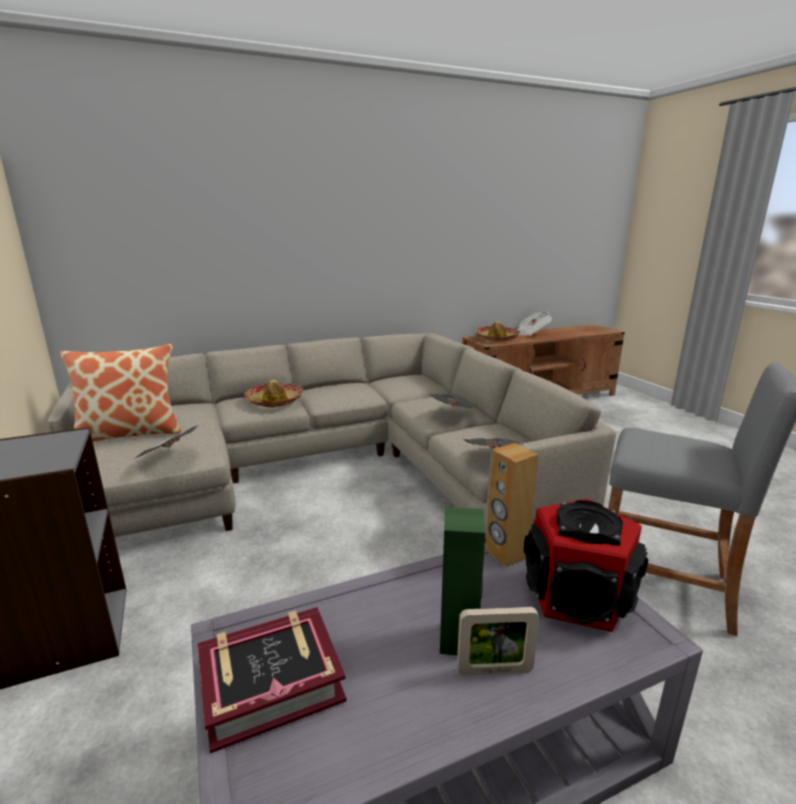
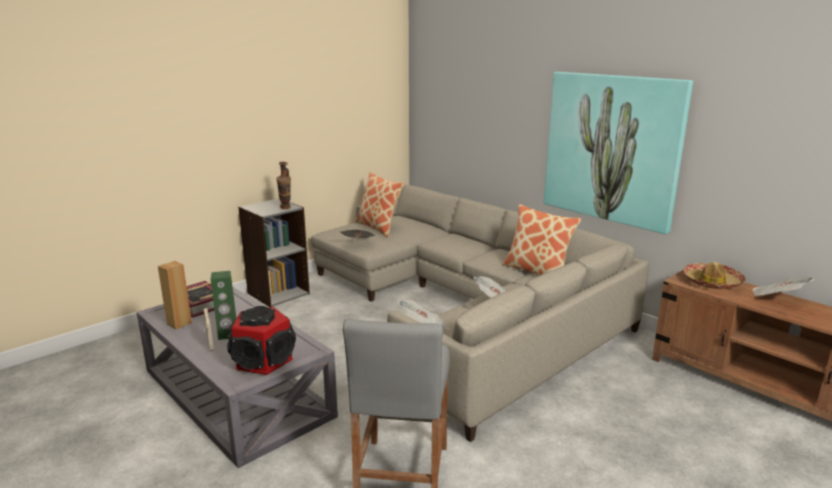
camera: 70 degrees right, 0 degrees up
hat [244,380,304,408] -> none
brown speaker [485,443,538,567] -> brown speaker moved to [158,261,192,329]
none -> vase [276,162,291,209]
none -> pillow [502,204,582,275]
none -> picture [544,72,693,234]

